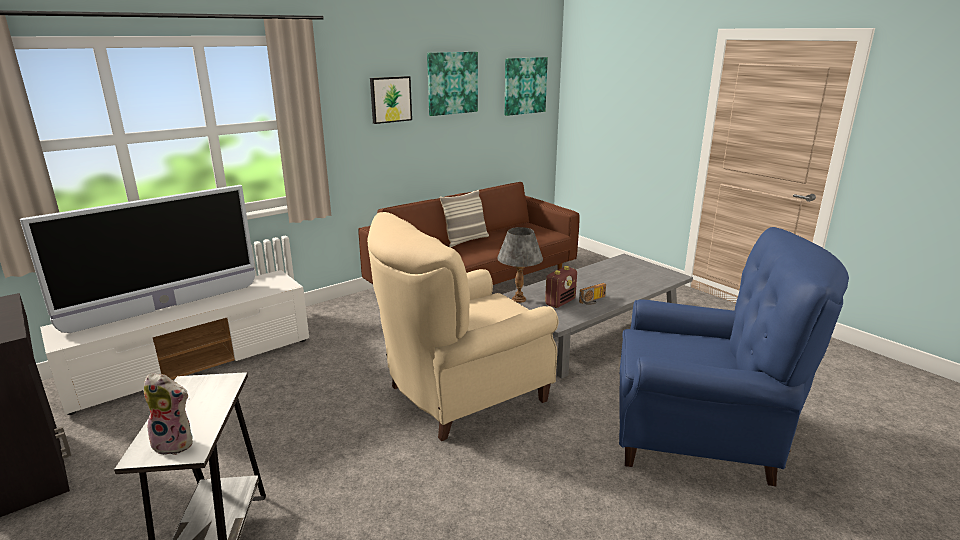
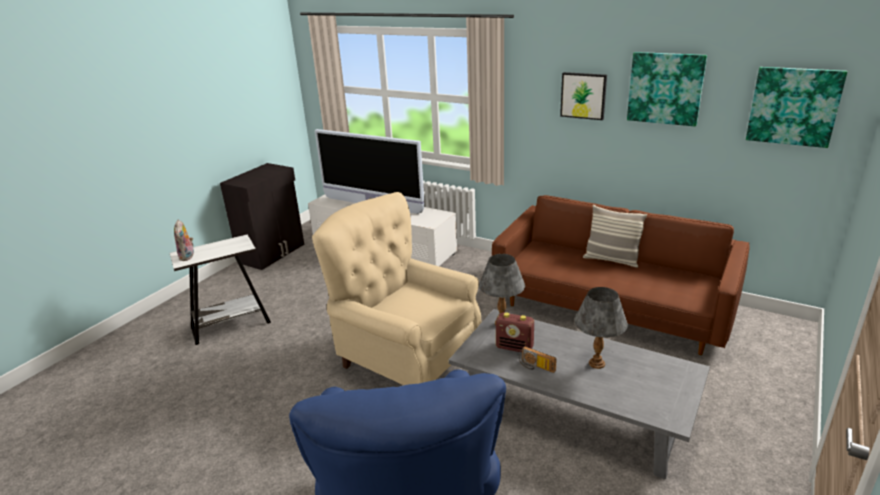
camera: 70 degrees right, 5 degrees up
none -> grey table lamp [574,287,628,369]

